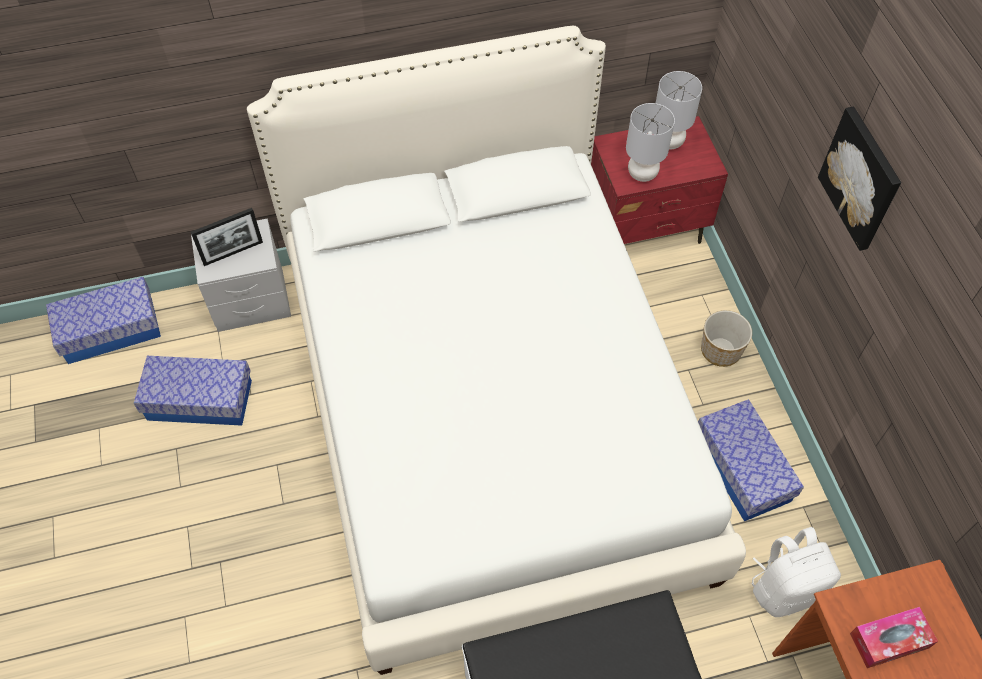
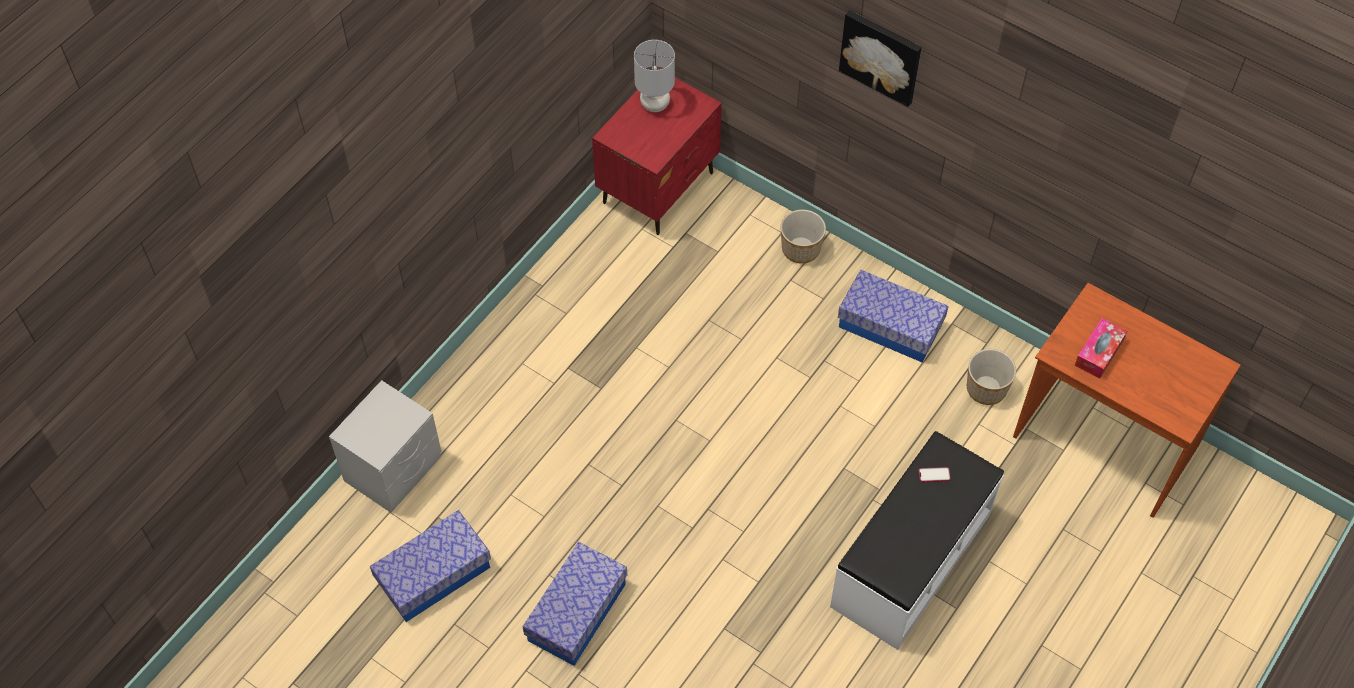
camera: 40 degrees left, 0 degrees up
storage box [46,277,161,364] -> storage box moved to [523,542,627,666]
picture frame [191,208,263,266] -> none
white bed [247,26,746,675] -> none
grey table lamp [626,103,675,182] -> none
white backpack [751,527,841,617] -> planter [967,349,1016,405]
none -> phone [918,467,951,482]

